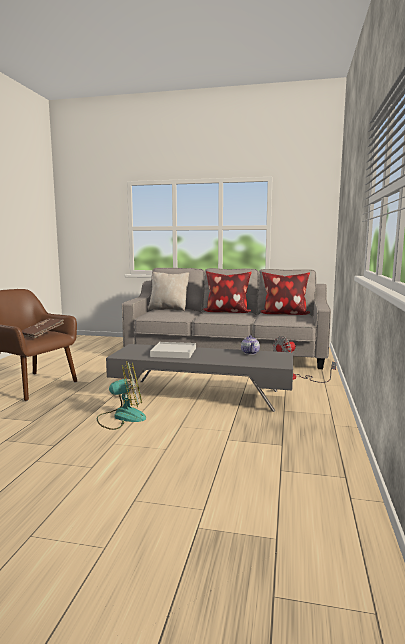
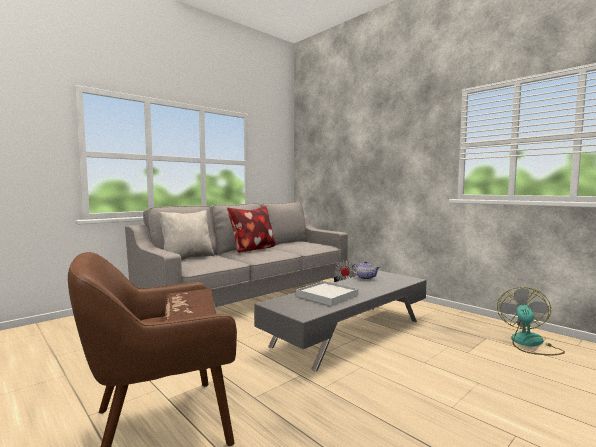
camera: 55 degrees left, 5 degrees down
fan [97,361,146,430] -> fan moved to [497,287,565,355]
pillow [260,272,310,315] -> none

